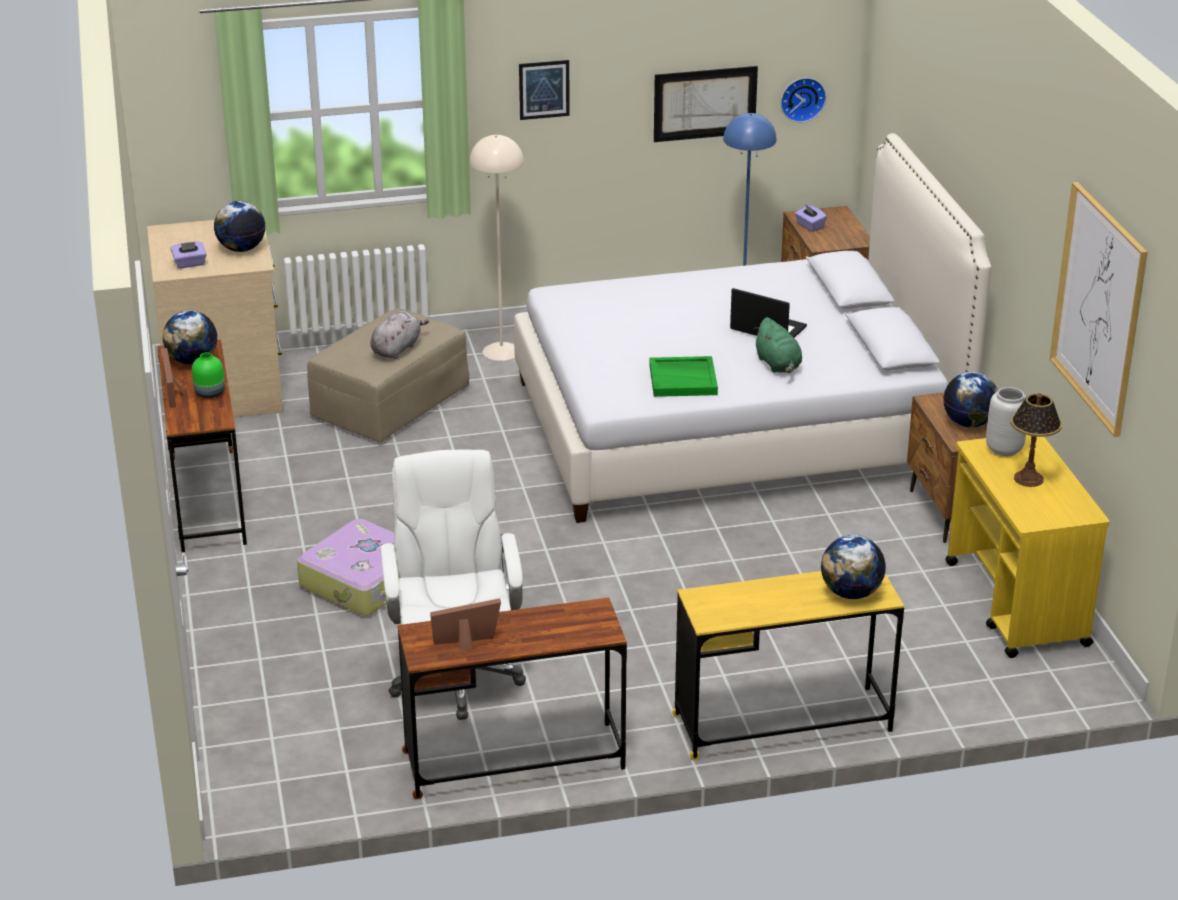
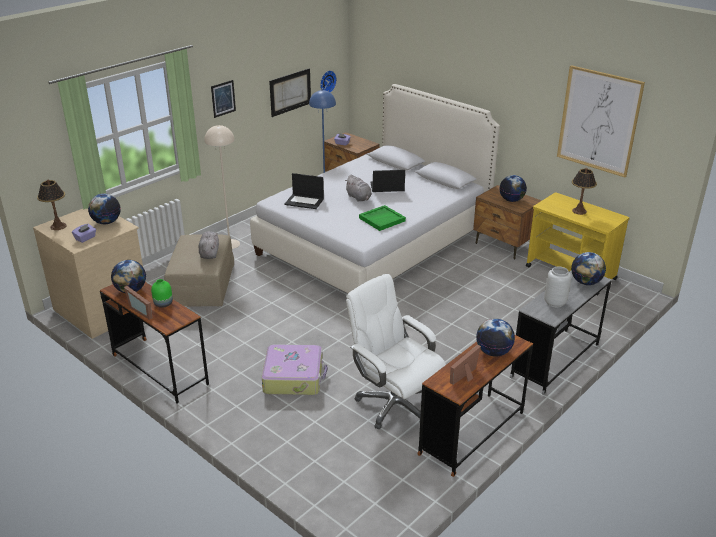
camera: 35 degrees left, 0 degrees up
yellow desk [672,571,904,760] -> grey desk [510,271,612,395]
green plush toy [754,317,802,373] -> none
grey vase [986,387,1026,456] -> grey vase moved to [544,266,571,307]
none -> table lamp [37,179,67,230]
none -> laptop [285,173,324,209]
none -> grey plush toy [345,175,372,202]
none -> globe [476,318,515,357]

